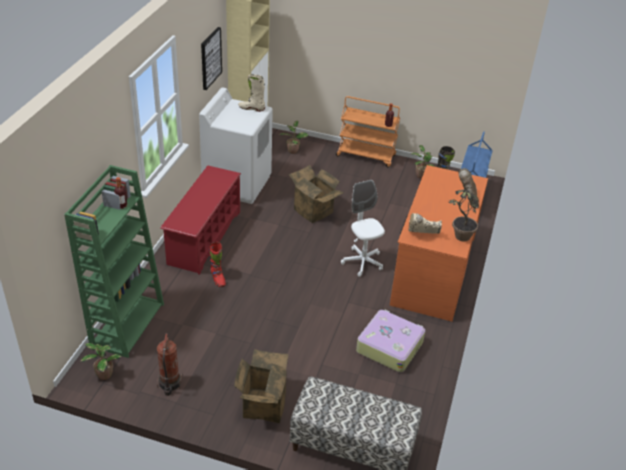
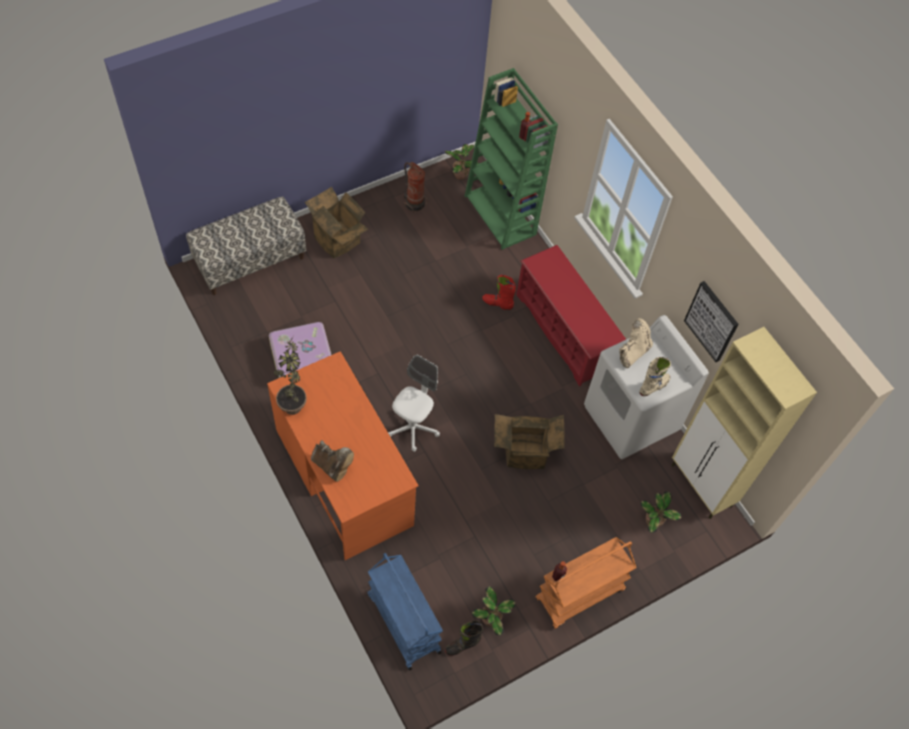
camera: 130 degrees right, 20 degrees up
white office chair [341,180,385,277] -> white office chair turned 75 degrees counterclockwise [388,355,440,452]
beige boot [409,213,442,234] -> beige boot moved to [619,318,653,368]

